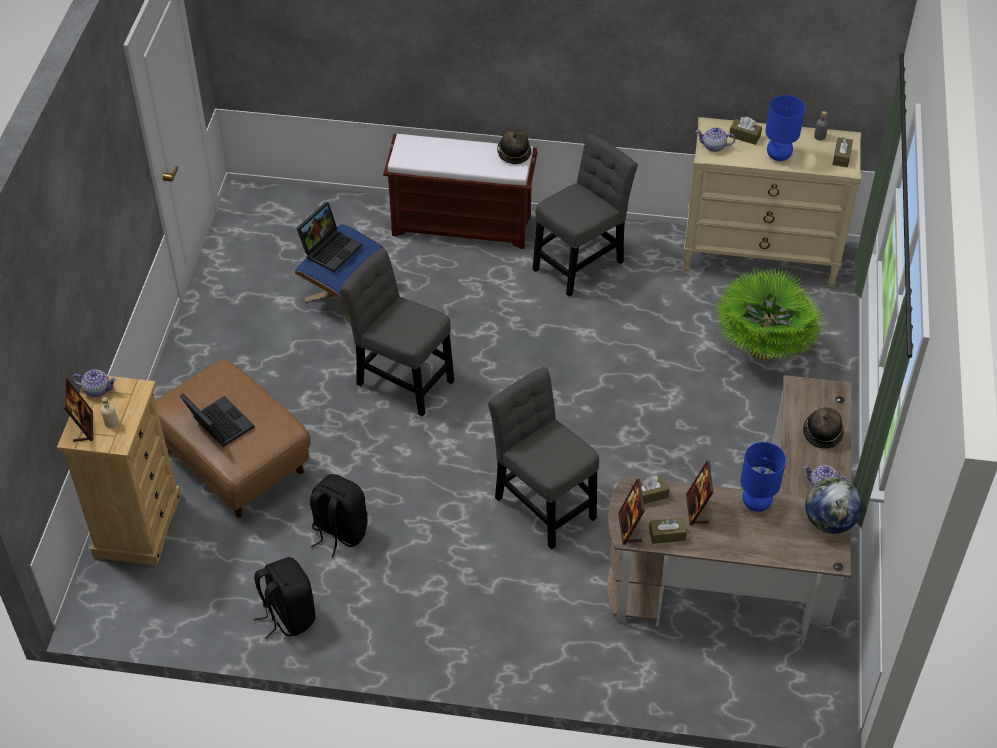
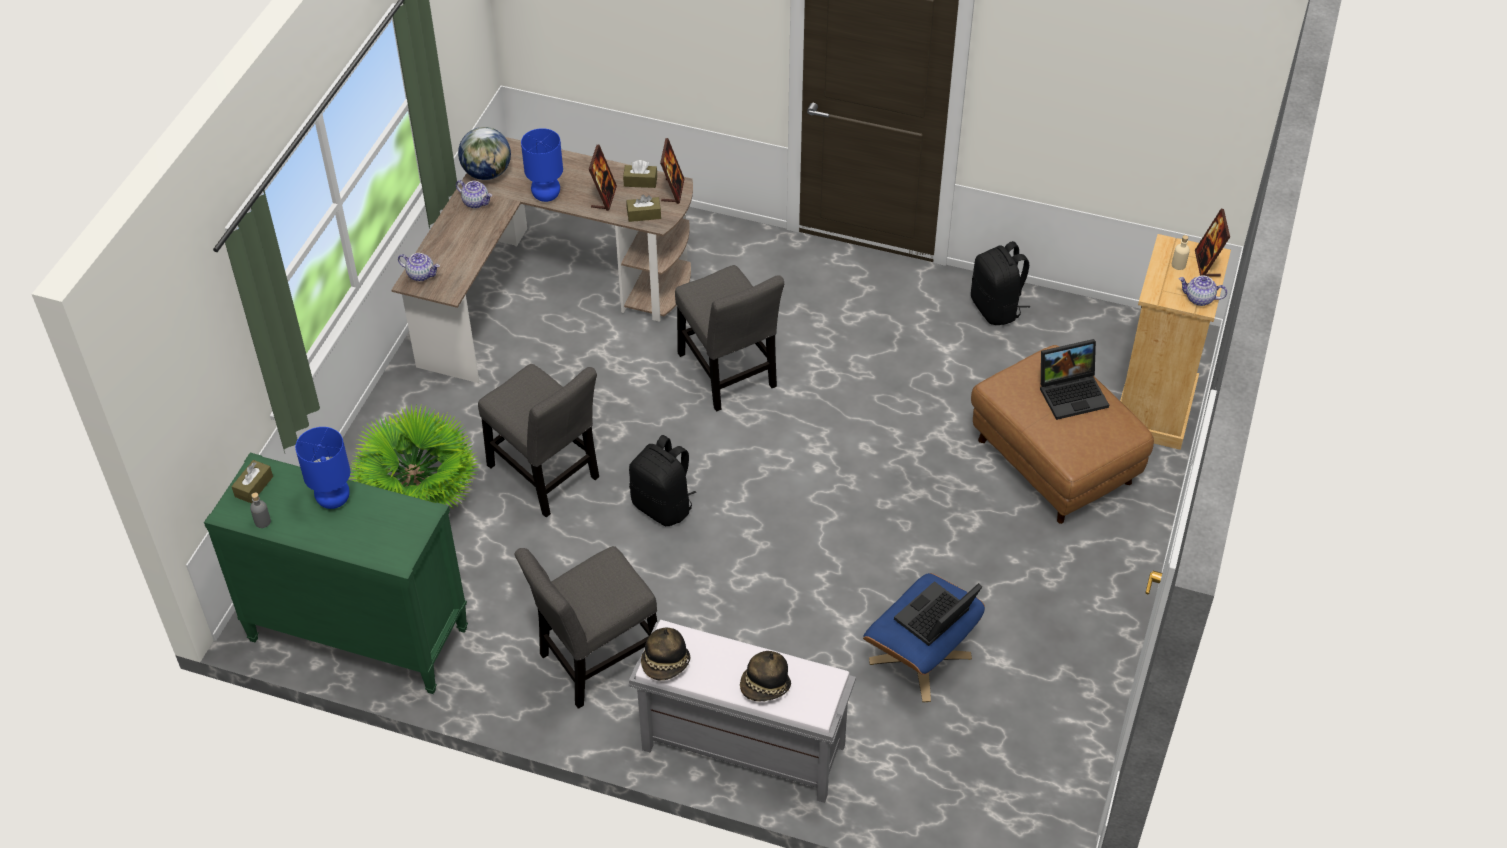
camera: 170 degrees left, 0 degrees up
laptop [180,393,255,447] -> laptop turned 75 degrees counterclockwise [1040,339,1109,420]
black backpack [310,474,368,558] -> black backpack moved to [629,435,696,526]
grey chair [340,248,454,417] -> grey chair moved to [478,364,599,517]
brown bench [383,134,537,249] -> grey bench [629,620,856,803]
beige dresser [683,117,861,287] -> green dresser [204,453,468,694]
teapot [696,127,735,152] -> teapot moved to [398,253,440,281]
brown tissue box [729,117,762,145] -> none
hat [803,407,844,449] -> hat moved to [740,651,791,701]

